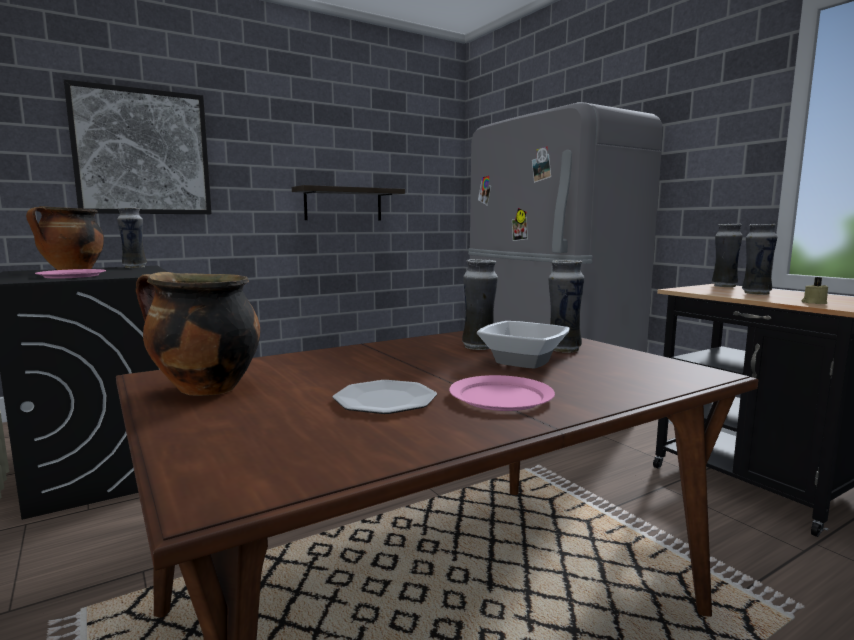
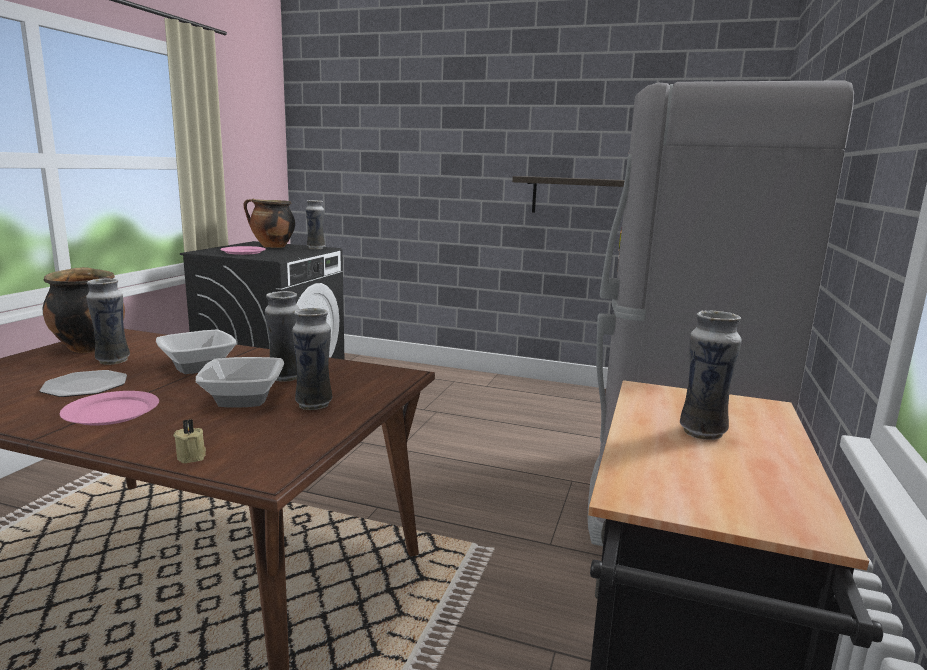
camera: 50 degrees right, 5 degrees up
picture [64,79,212,214] -> none
vase [712,224,743,287] -> vase moved to [86,279,130,365]
beige candle [801,277,829,304] -> beige candle moved to [173,419,206,463]
none -> bowl [156,330,237,374]

